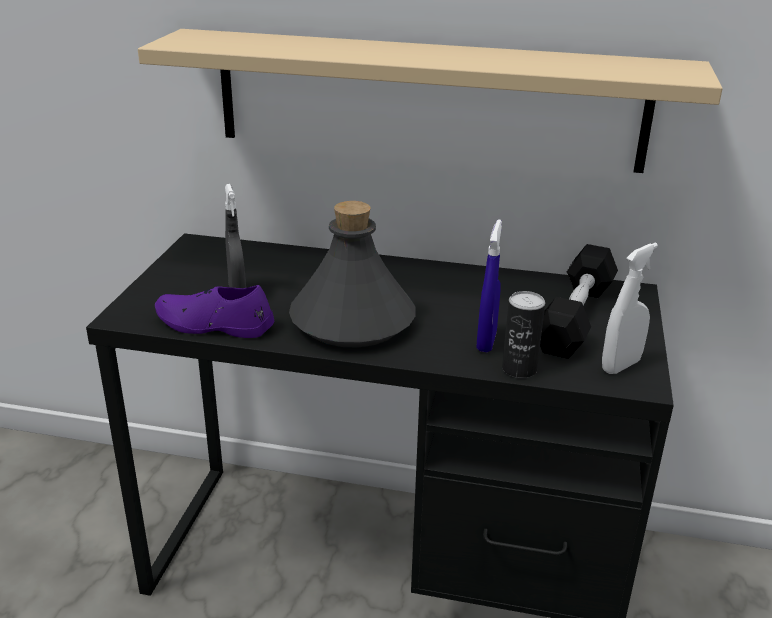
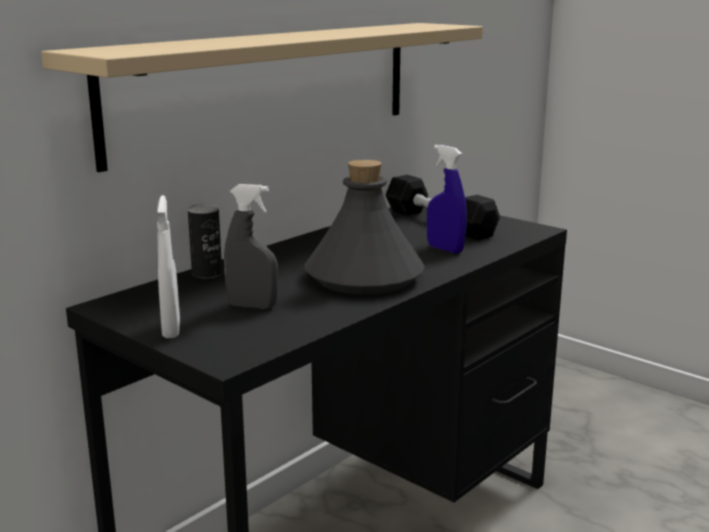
camera: 60 degrees left, 10 degrees down
purple shoe [155,285,274,338] -> none
can [502,291,545,378] -> can moved to [188,204,222,278]
white spray bottle [602,243,658,374] -> white spray bottle moved to [157,195,180,338]

